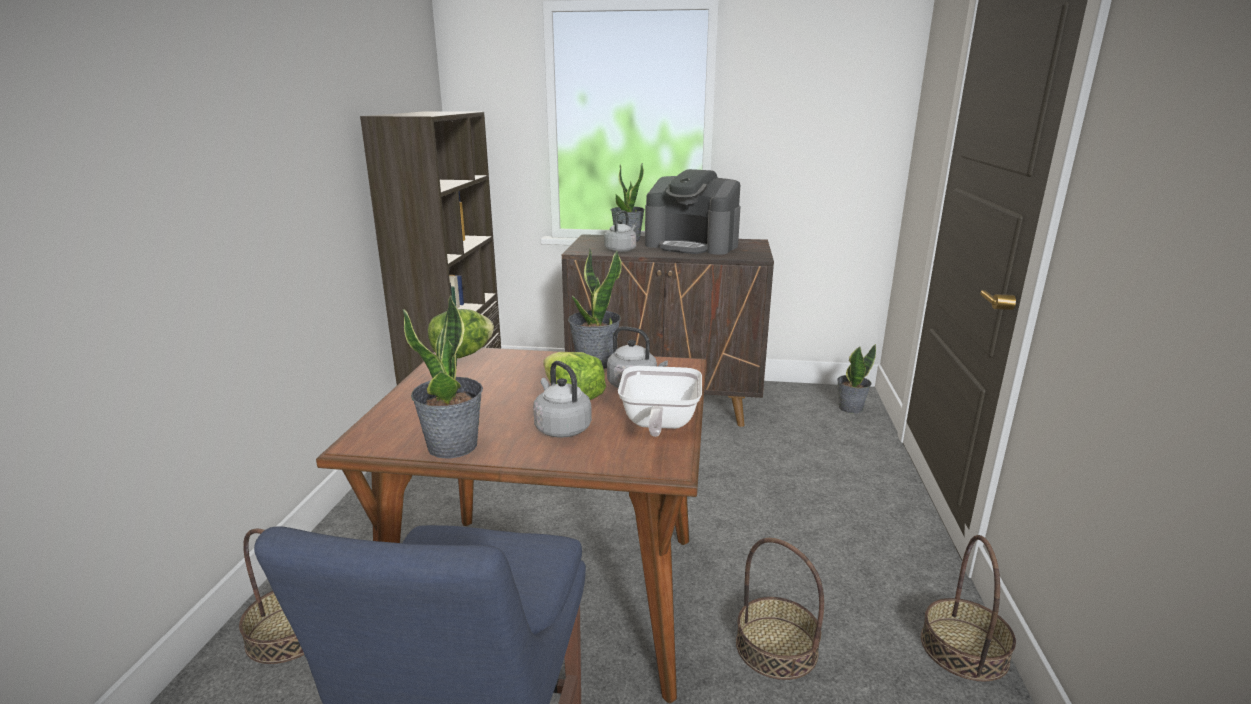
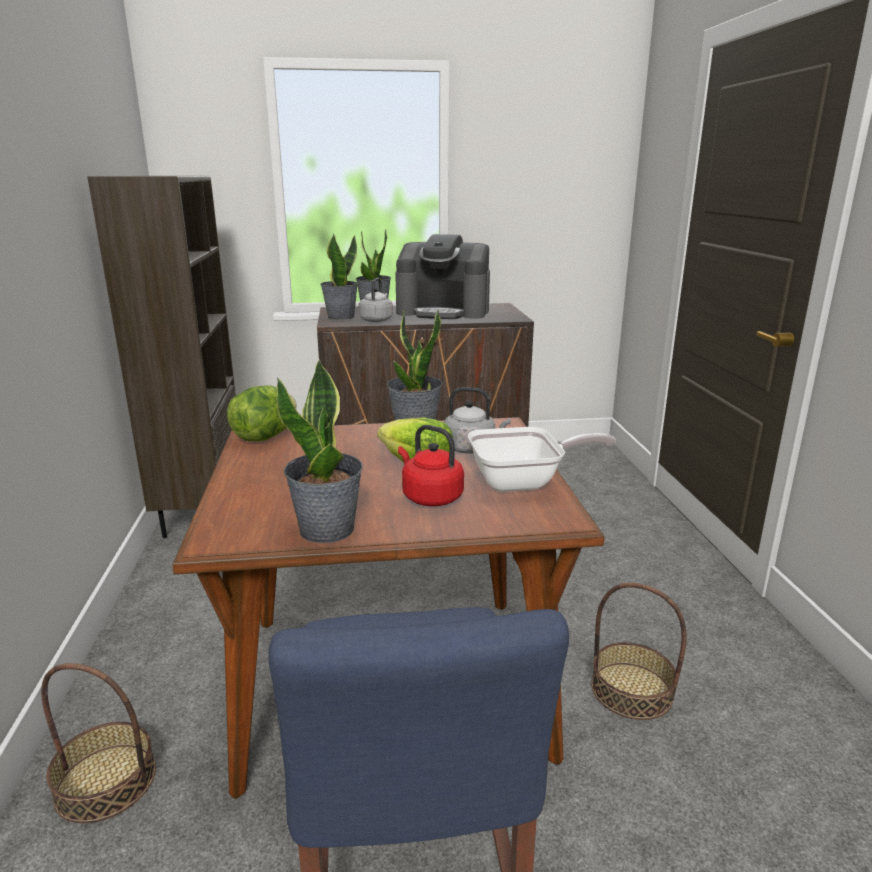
camera: 15 degrees left, 0 degrees up
grey kettle [533,361,592,438] -> red kettle [398,425,464,506]
frying pan [618,366,702,437] -> frying pan turned 90 degrees counterclockwise [468,427,616,492]
potted plant [837,344,876,414] -> potted plant moved to [320,234,358,320]
basket [921,535,1016,681] -> none

